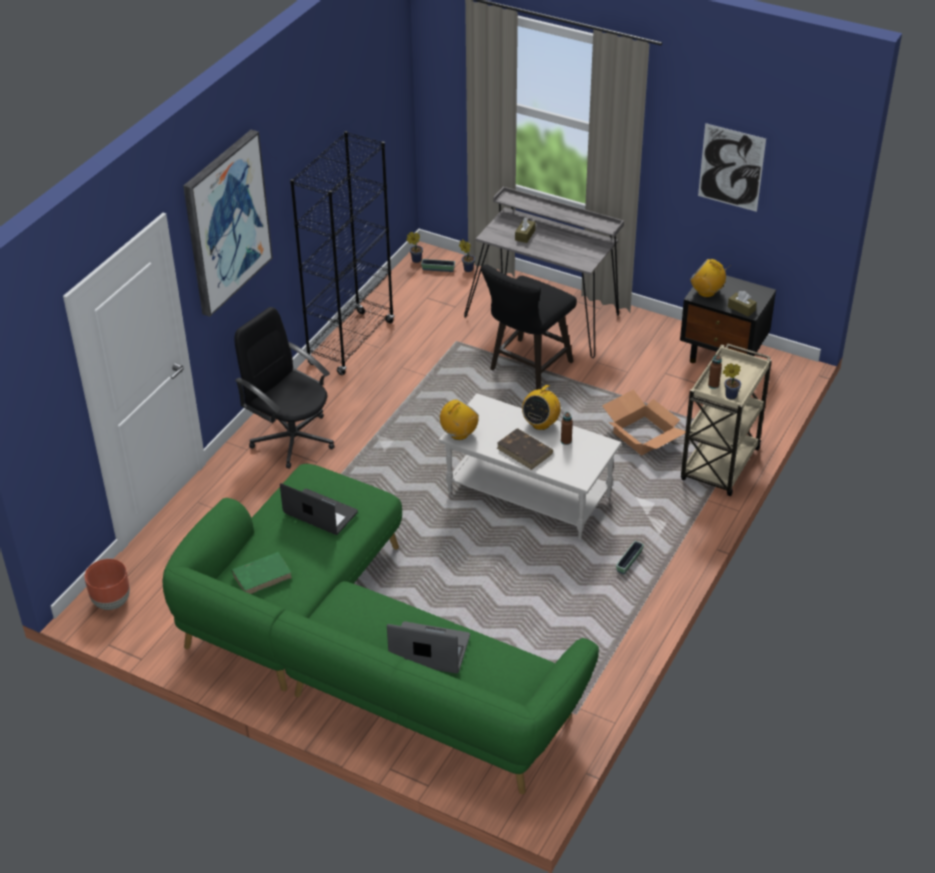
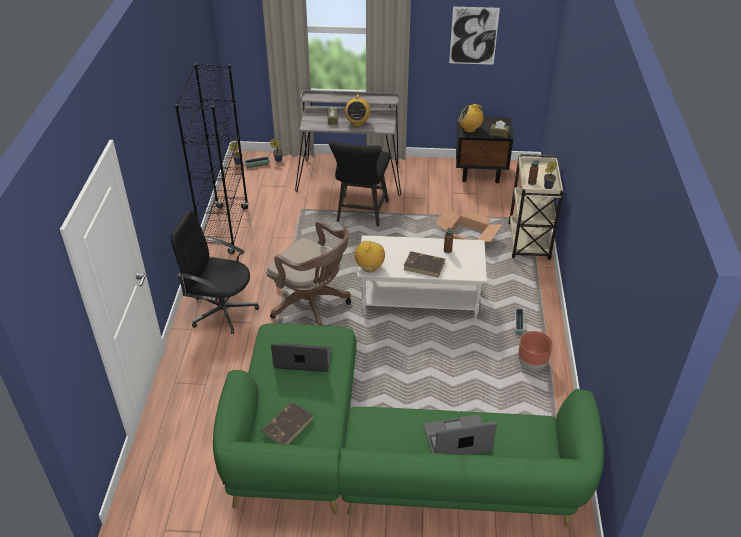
camera: 25 degrees left, 0 degrees up
brown planter [84,559,130,610] -> brown planter moved to [518,331,553,371]
picture [183,130,273,317] -> none
green book [231,552,292,594] -> brown book [262,402,313,444]
radio [522,385,561,430] -> radio moved to [345,94,370,126]
none -> brown office chair [266,220,351,325]

